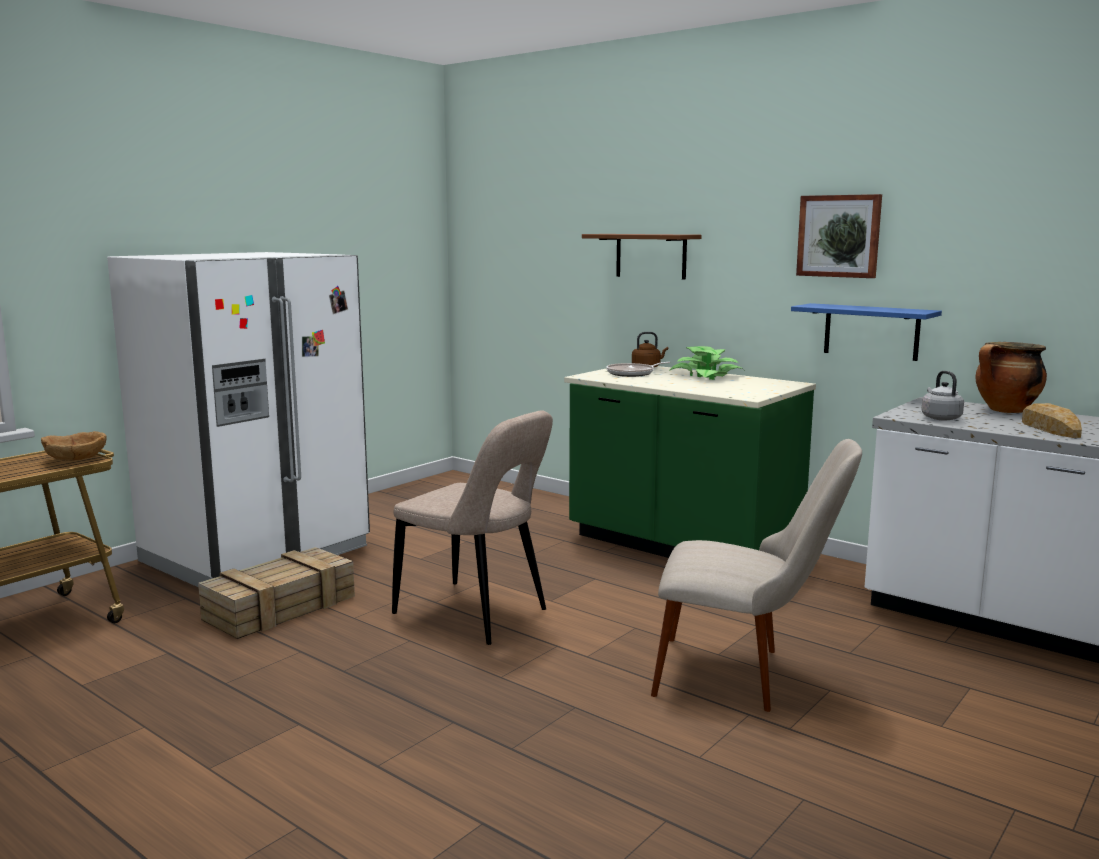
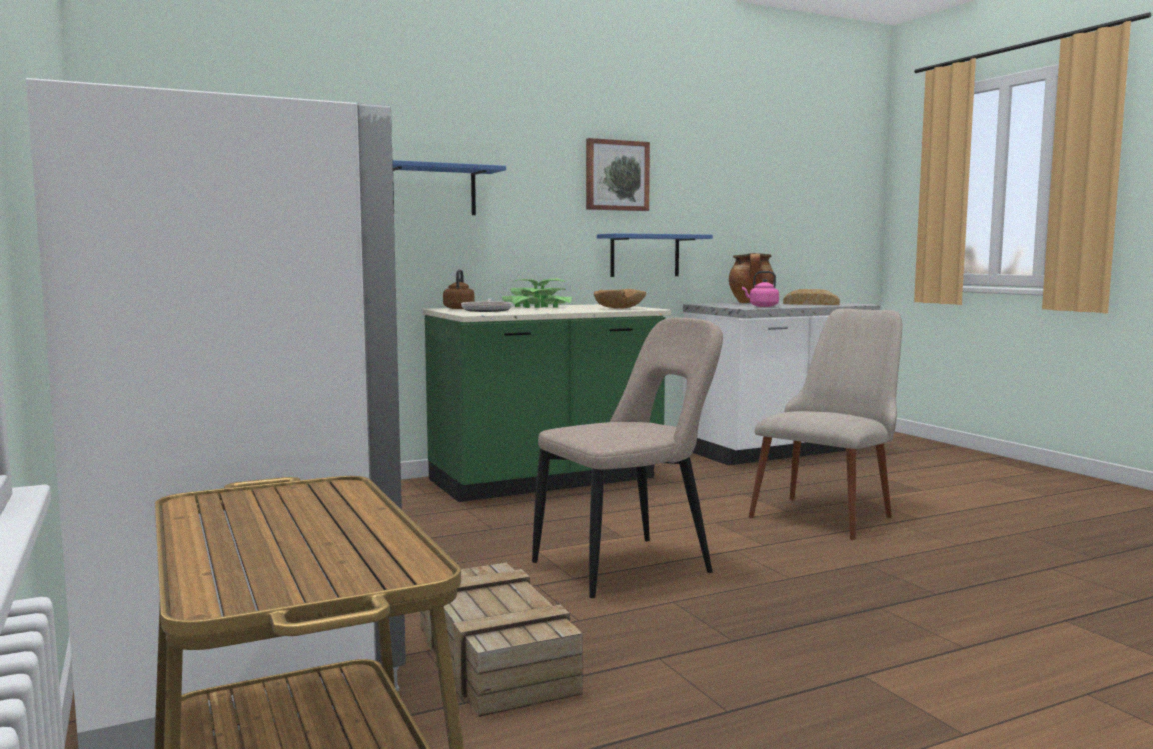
camera: 65 degrees left, 5 degrees down
brown bowl [41,431,107,461] -> brown bowl moved to [594,289,646,309]
brown shelf [582,234,702,280] -> blue shelf [392,160,506,215]
grey kettle [921,371,964,420] -> pink kettle [742,271,779,307]

